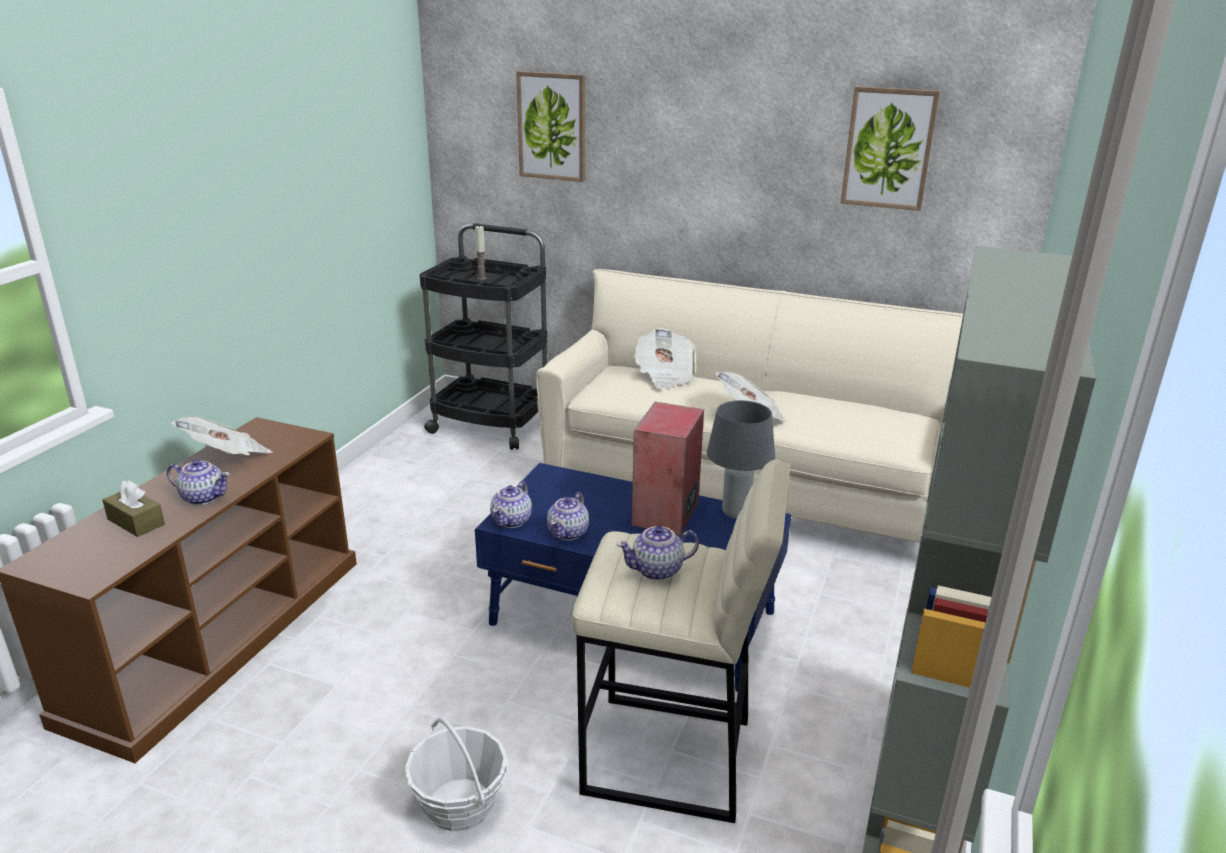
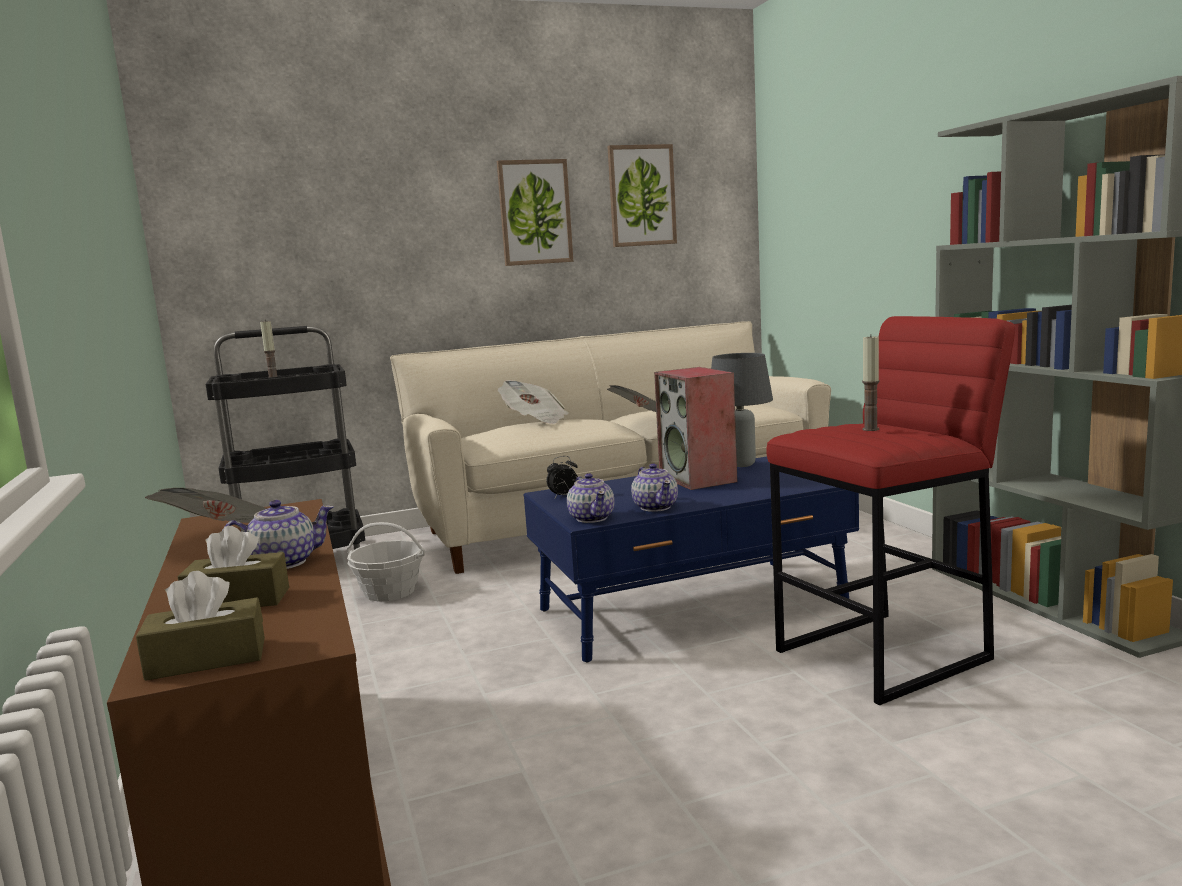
camera: 40 degrees left, 15 degrees down
basket [405,718,508,831] -> basket moved to [347,522,425,602]
picture [516,71,585,182] -> picture moved to [497,159,573,266]
beige stool [572,459,791,823] -> red stool [766,316,1015,705]
teapot [617,526,699,580] -> candle [862,334,880,431]
none -> brown tissue box [136,571,265,681]
none -> alarm clock [547,456,578,498]

